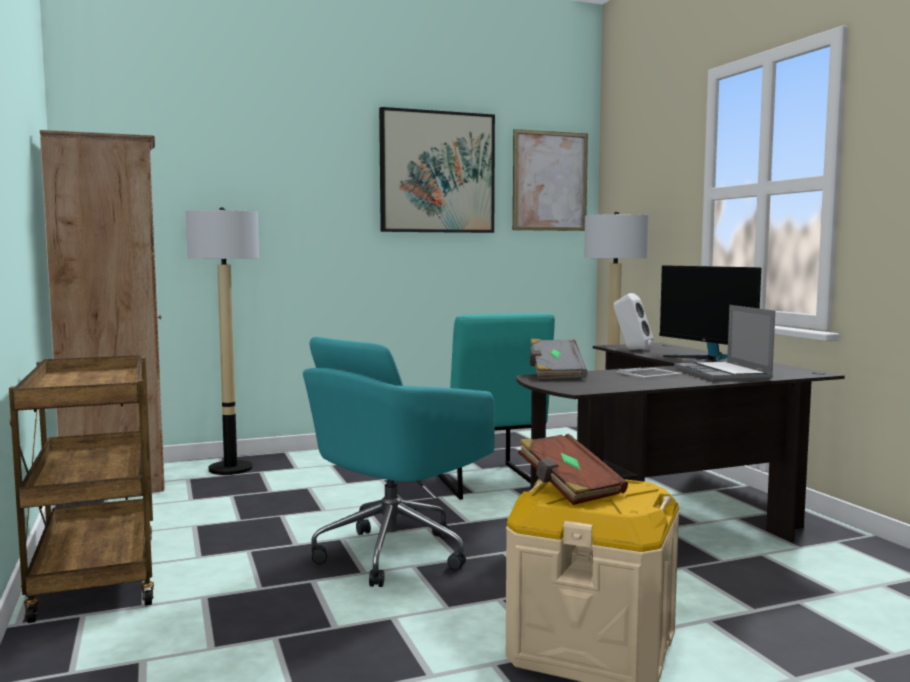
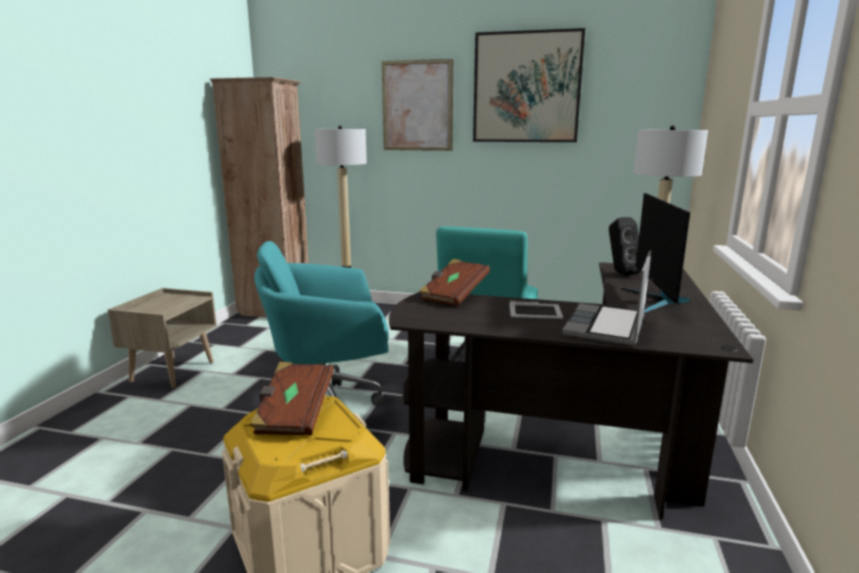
camera: 35 degrees right, 10 degrees up
brown cart [9,355,154,623] -> beige nightstand [108,288,217,388]
picture [513,129,588,231] -> picture moved to [382,59,453,151]
grey book [530,339,588,379] -> brown book [419,259,490,306]
white speaker [614,293,654,350] -> black speaker [609,217,641,275]

